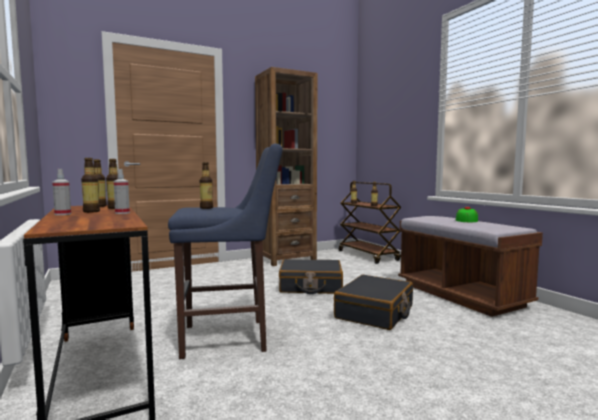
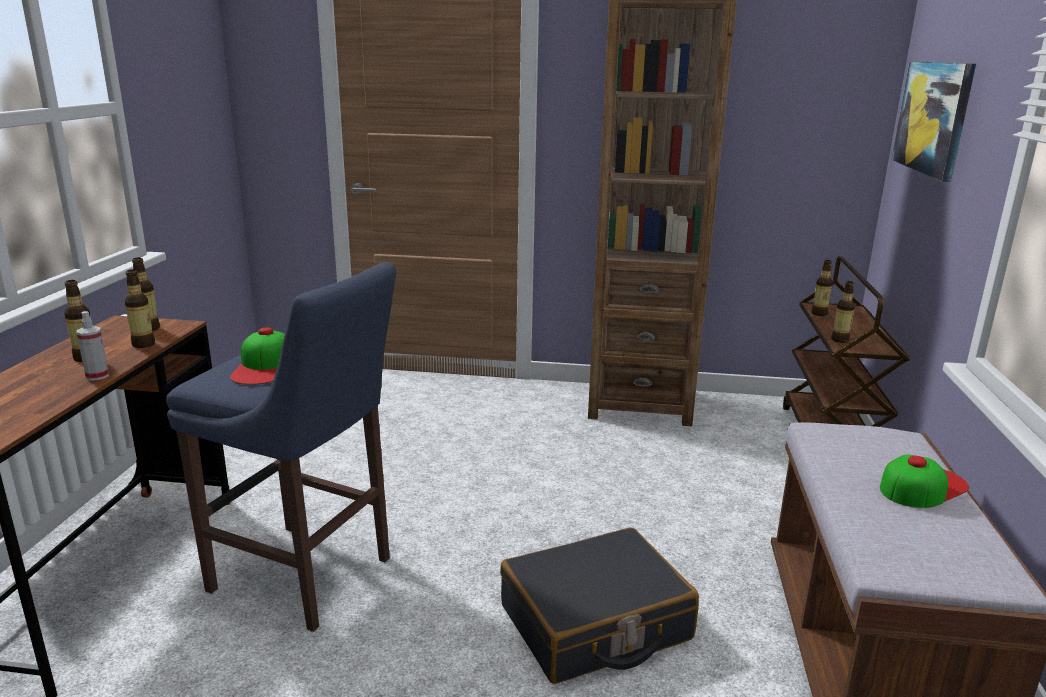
camera: 35 degrees right, 15 degrees up
spray bottle [52,169,71,215] -> none
bottle [200,162,213,209] -> cap [230,328,285,385]
black suitcase [279,259,343,294] -> none
none -> picture [892,61,976,182]

